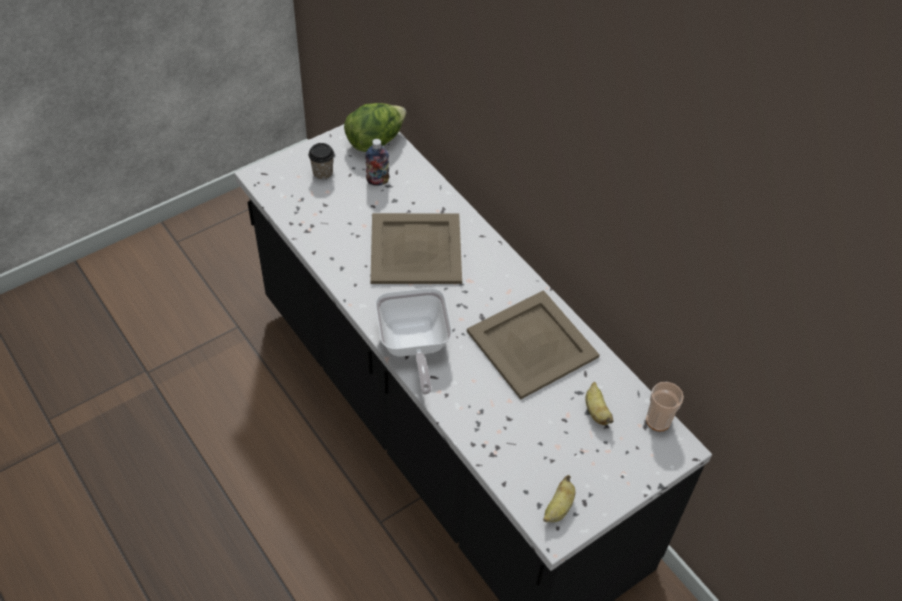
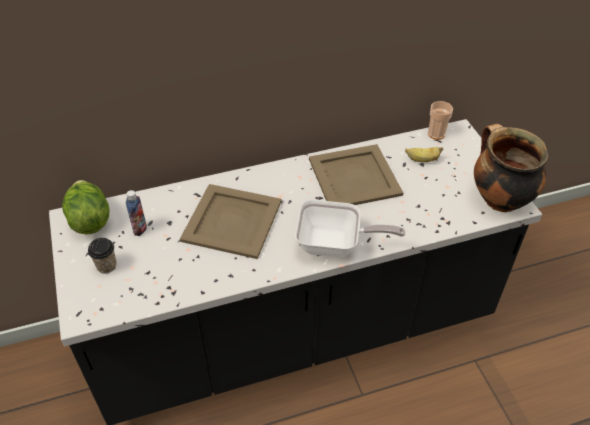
camera: 70 degrees left, 5 degrees down
banana [543,475,575,523] -> cooking pot [474,124,548,212]

